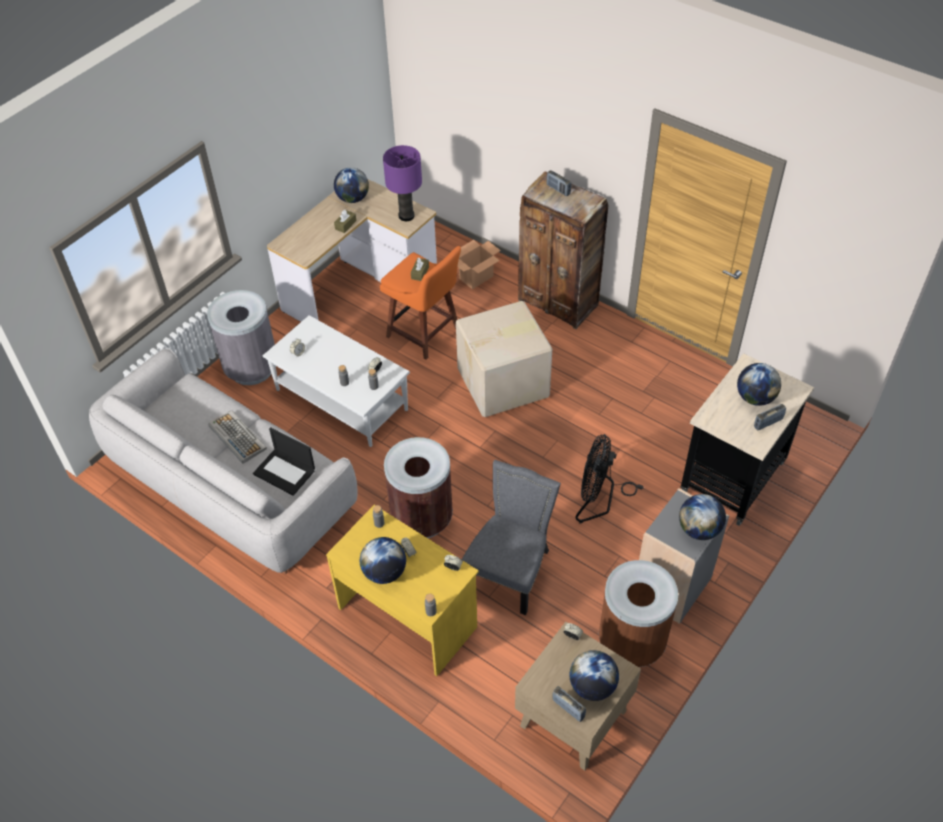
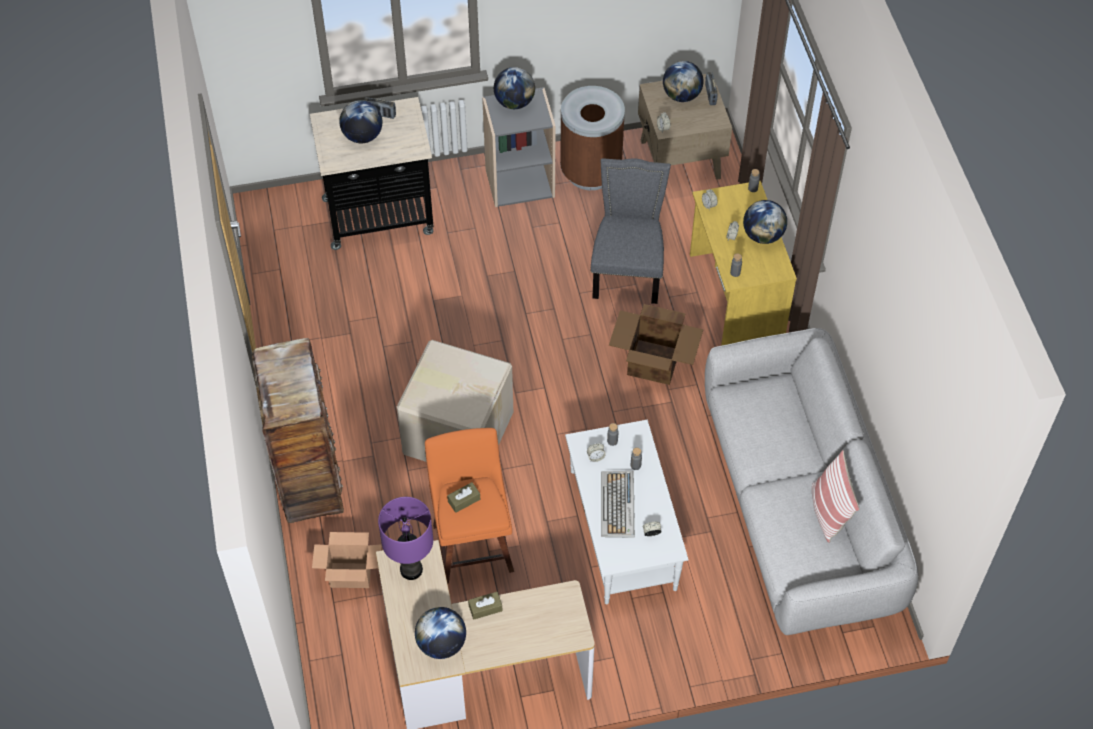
camera: 140 degrees left, 5 degrees up
grey trash can [207,290,275,385] -> none
keyboard [208,410,267,464] -> keyboard moved to [601,471,635,538]
laptop [253,427,315,496] -> none
brown trash can [384,437,453,538] -> cardboard box [609,304,703,385]
grey chair [462,460,561,615] -> grey chair turned 120 degrees clockwise [590,158,671,304]
radio [547,170,571,196] -> none
black fan [575,434,644,523] -> none
none -> pillow [812,450,859,543]

